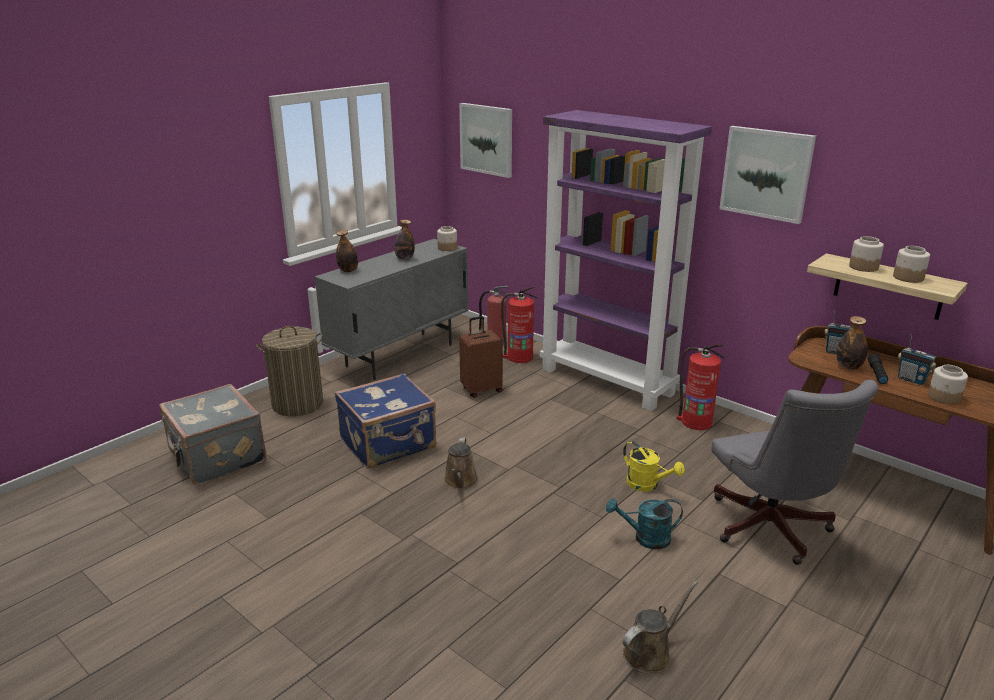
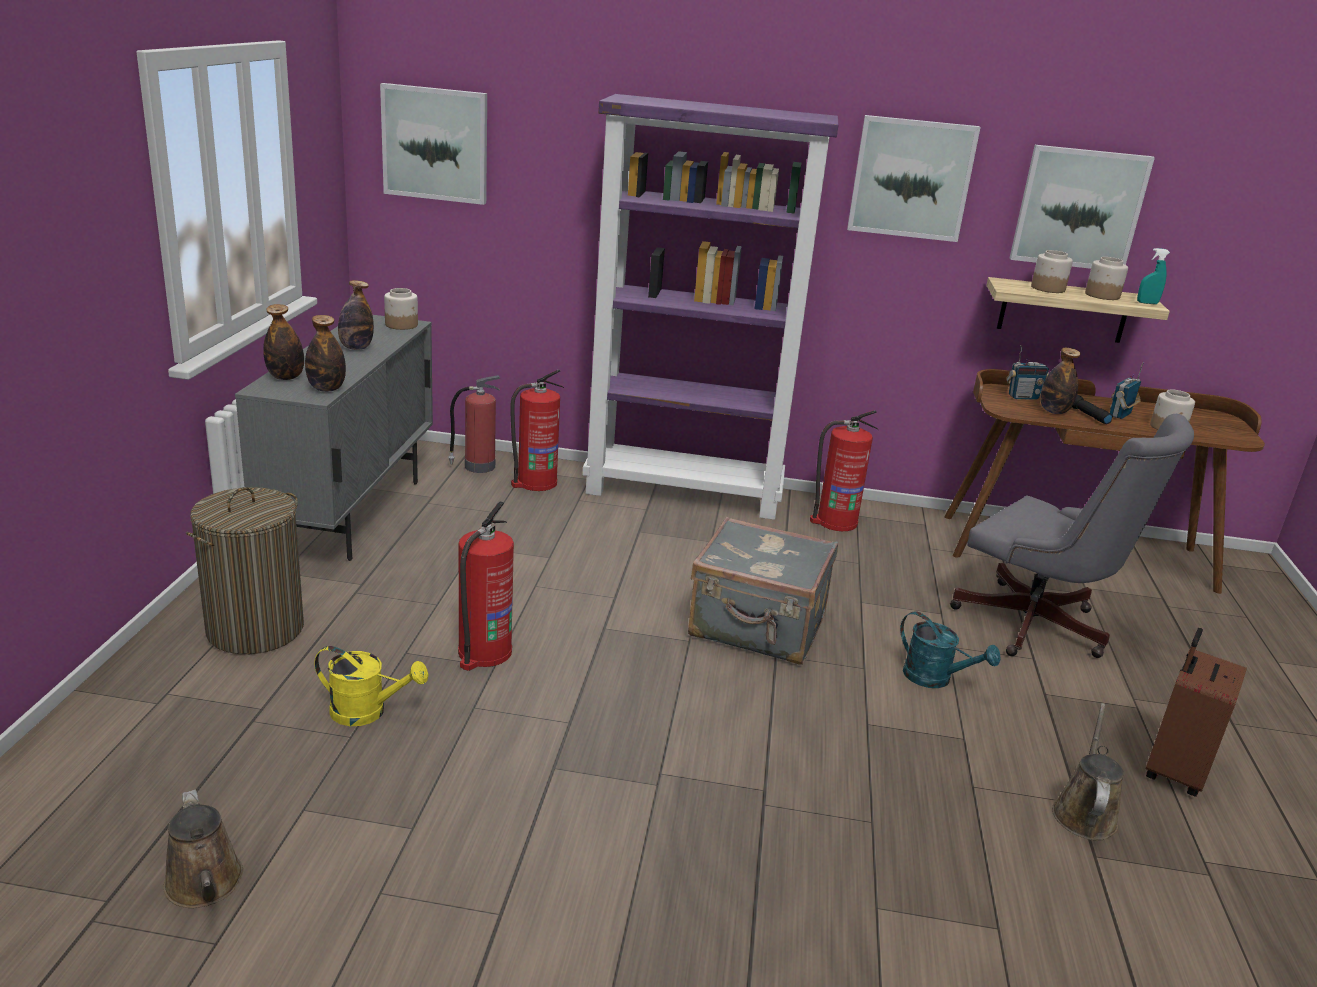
camera: 35 degrees left, 0 degrees up
grey suitcase [159,384,267,486] -> grey suitcase moved to [688,517,838,665]
blue suitcase [335,373,436,469] -> fire extinguisher [458,501,514,671]
brown watering can [444,438,478,489] -> brown watering can moved to [163,789,243,908]
brown suitcase [459,316,503,398] -> brown suitcase moved to [1146,628,1247,797]
turquoise watering can [606,498,683,549] -> turquoise watering can turned 105 degrees counterclockwise [900,611,1000,688]
yellow watering can [623,441,685,491] -> yellow watering can moved to [314,646,429,726]
radio [898,334,936,385] -> radio turned 120 degrees clockwise [1110,362,1144,419]
none -> bottle [305,315,346,392]
none -> picture [1010,145,1155,269]
none -> turquoise spray bottle [1137,248,1170,304]

